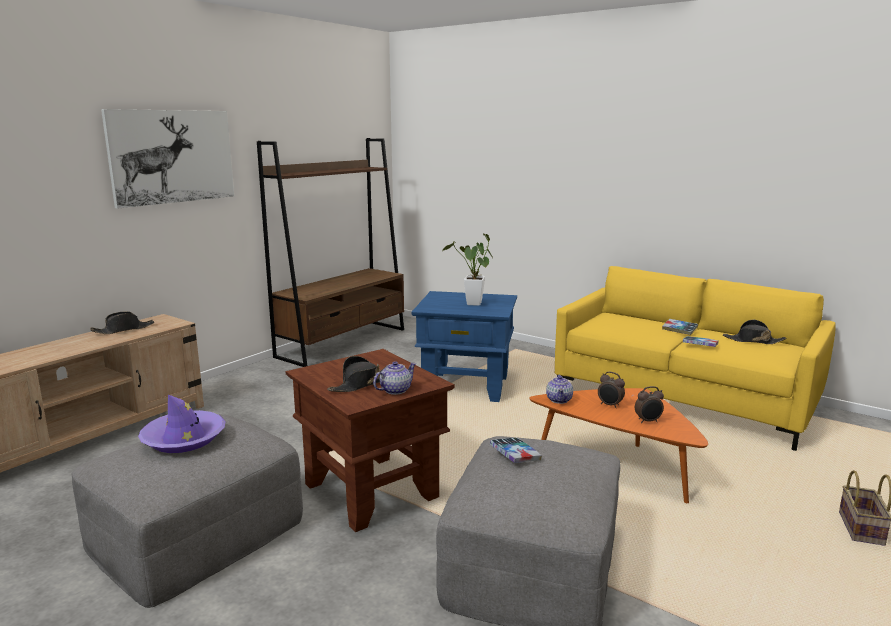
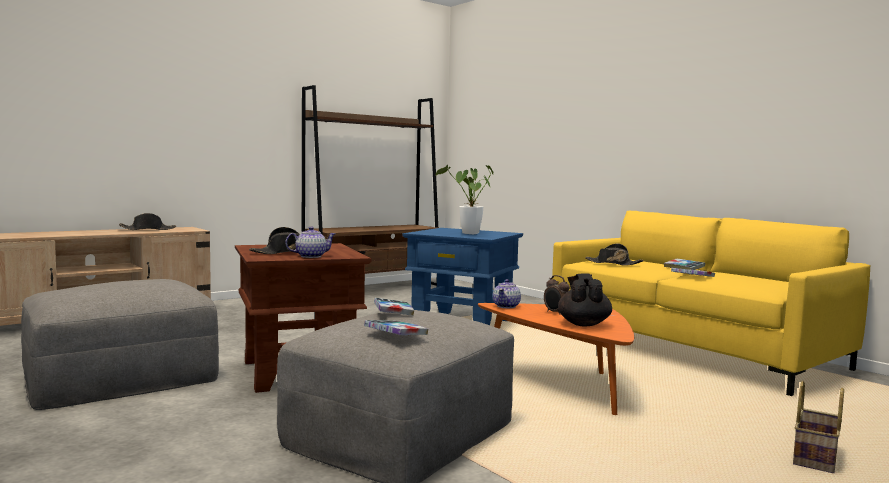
camera: 15 degrees right, 10 degrees down
picture [101,109,234,209] -> none
purple hat [138,395,226,453] -> none
alarm clock [635,386,664,423] -> black teapot [558,273,612,326]
black hat [723,320,787,344] -> black hat moved to [585,244,644,266]
none -> book [364,320,428,335]

